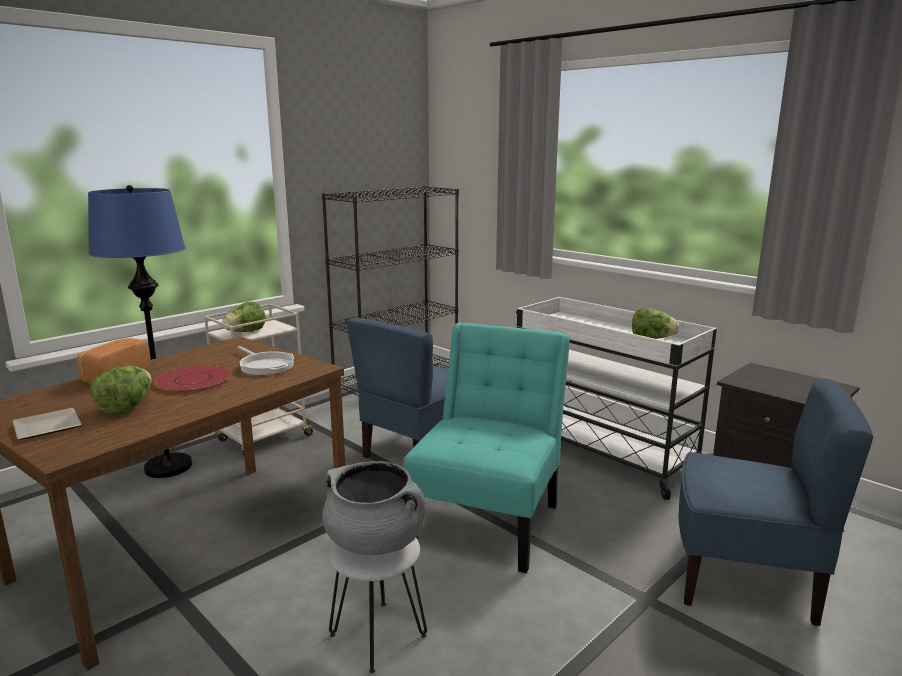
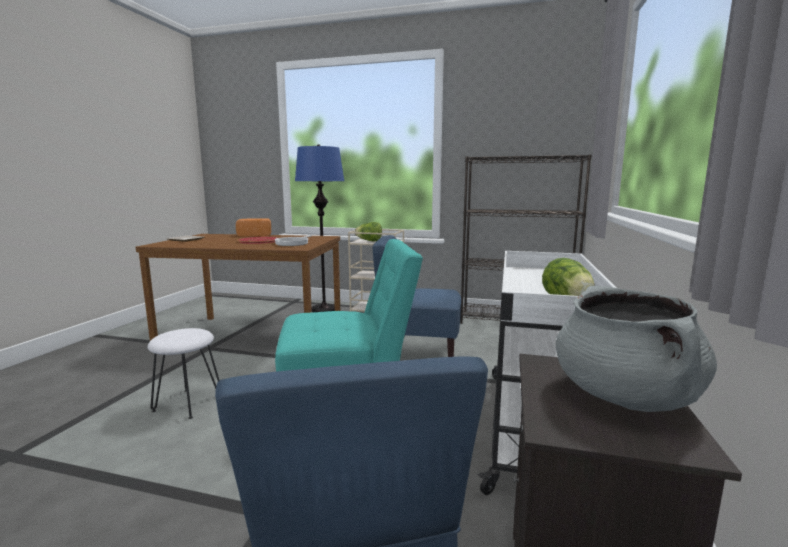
camera: 60 degrees right, 5 degrees down
lettuce [90,366,151,415] -> none
grey cooking pot [322,461,426,555] -> grey cooking pot moved to [556,286,717,412]

